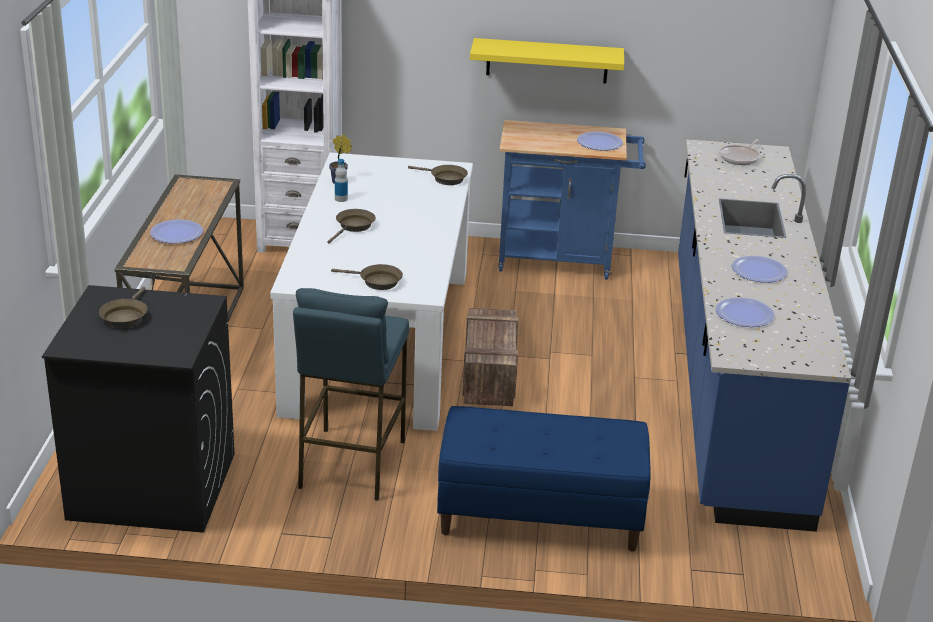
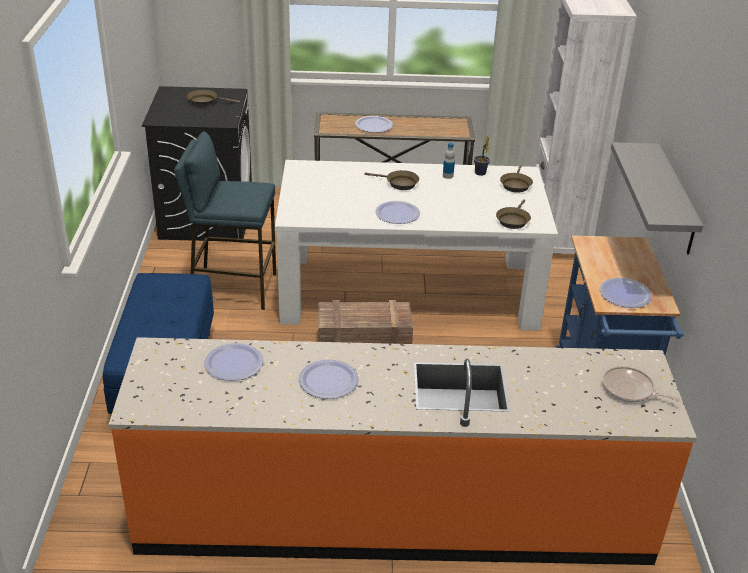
camera: 85 degrees right, 5 degrees up
brown frying pan [331,264,403,290] -> brown frying pan moved to [500,165,533,193]
yellow shelf [470,38,624,83] -> grey shelf [611,142,703,254]
blue counter [678,139,851,532] -> orange counter [108,337,697,565]
none -> plate [375,201,420,224]

